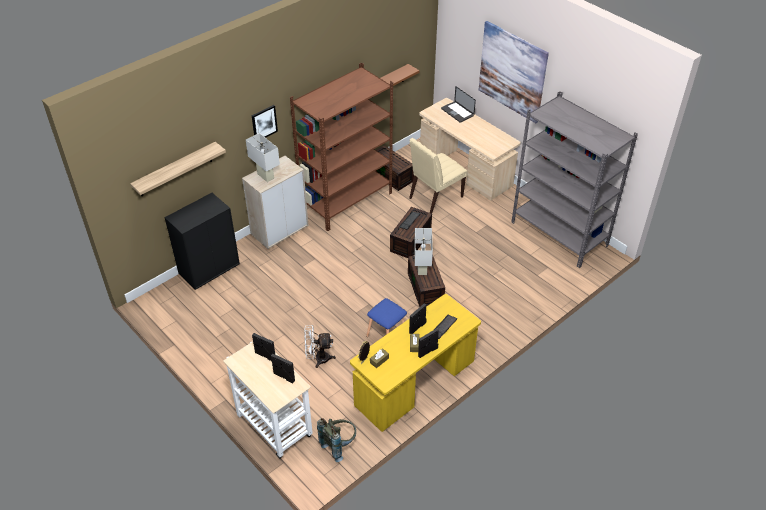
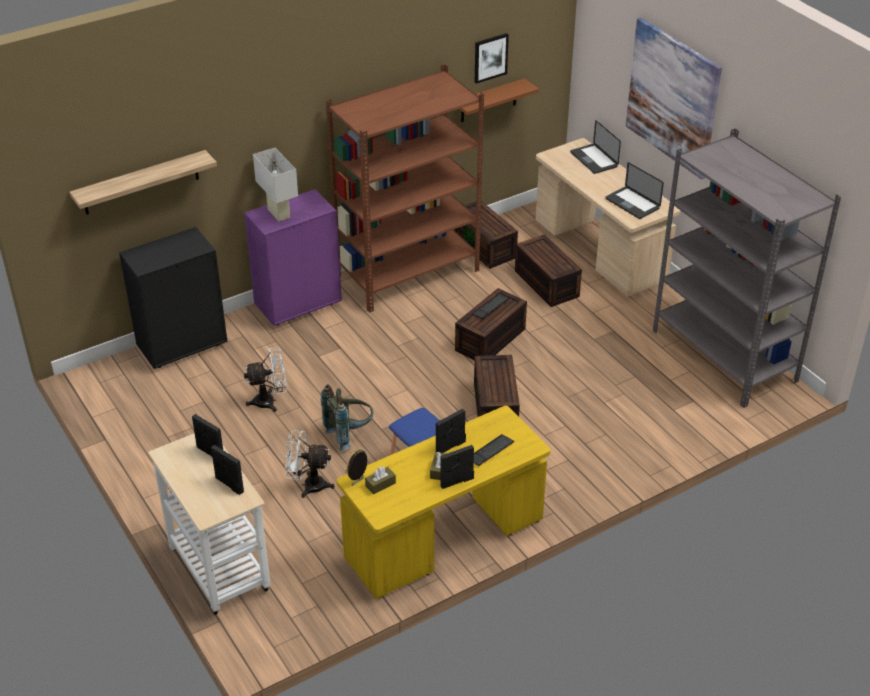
camera: 10 degrees right, 5 degrees down
beige cabinet [242,156,308,249] -> purple cabinet [244,189,342,326]
picture [252,105,278,138] -> picture moved to [475,33,509,84]
grey backpack [317,418,356,462] -> grey backpack moved to [321,385,373,451]
beige chair [409,138,468,214] -> brown storage box [515,235,582,307]
white table lamp [414,228,433,275] -> none
none -> white fan [244,347,287,412]
none -> laptop [605,162,664,219]

